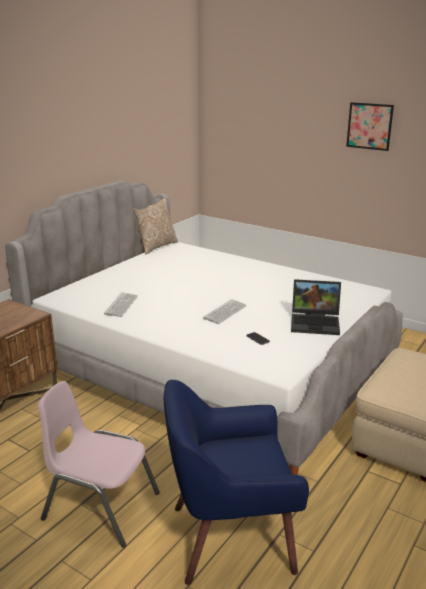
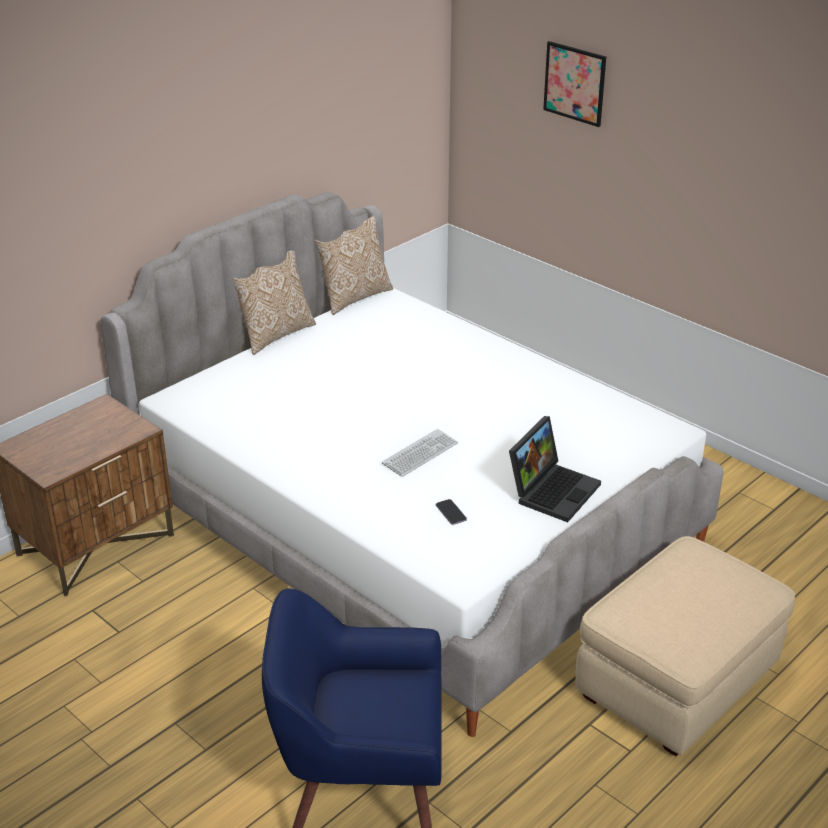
camera: 10 degrees right, 10 degrees up
pink chair [38,381,160,548] -> none
keyboard [104,292,138,317] -> none
laptop [291,279,341,335] -> laptop turned 75 degrees counterclockwise [509,416,601,522]
picture [346,102,394,151] -> picture moved to [543,41,606,127]
none -> pillow [233,251,316,355]

